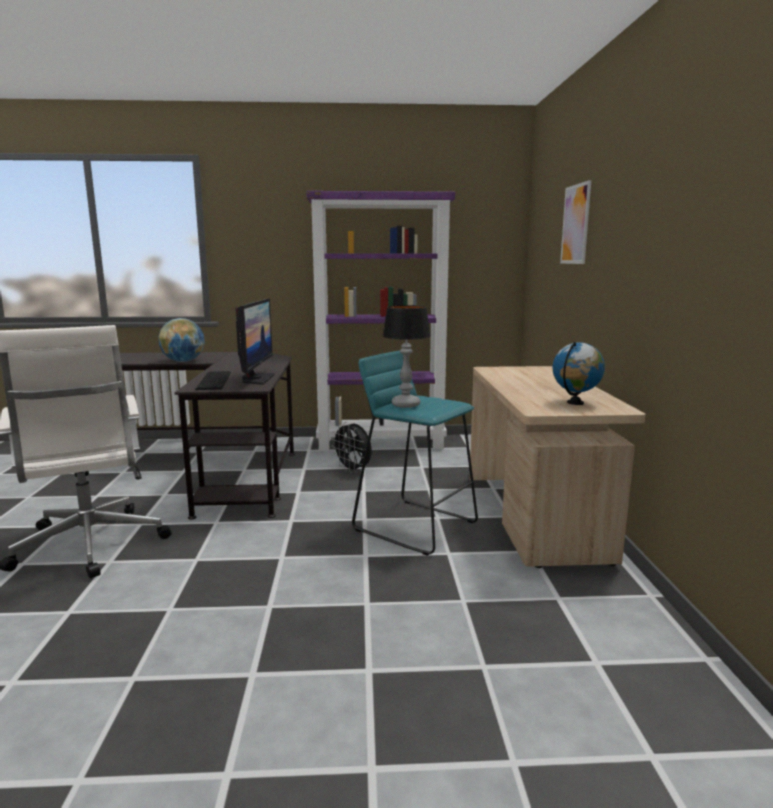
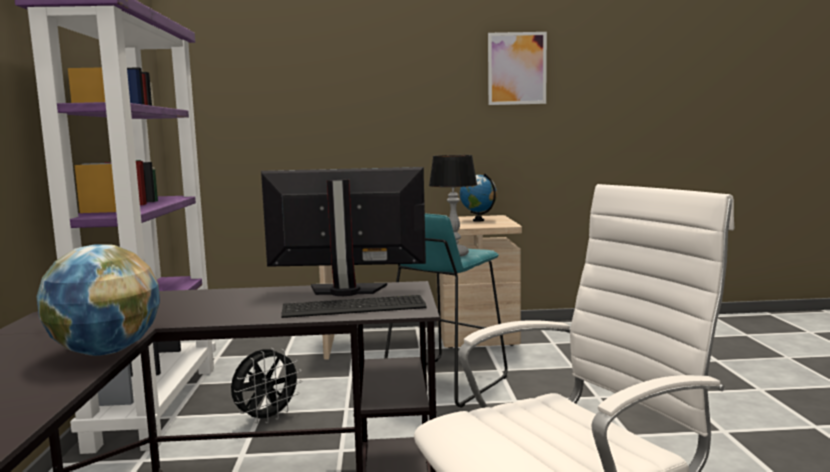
camera: 90 degrees left, 5 degrees down
picture [560,180,591,264] -> picture moved to [488,32,547,105]

